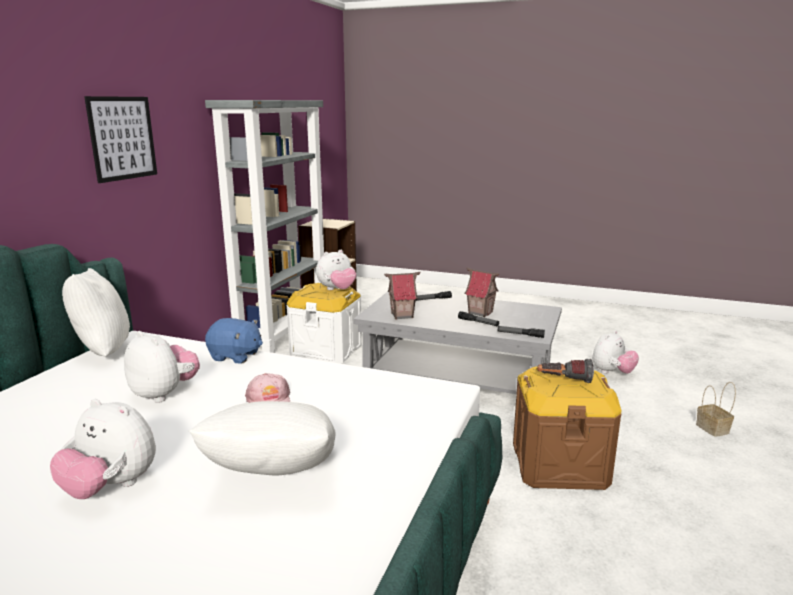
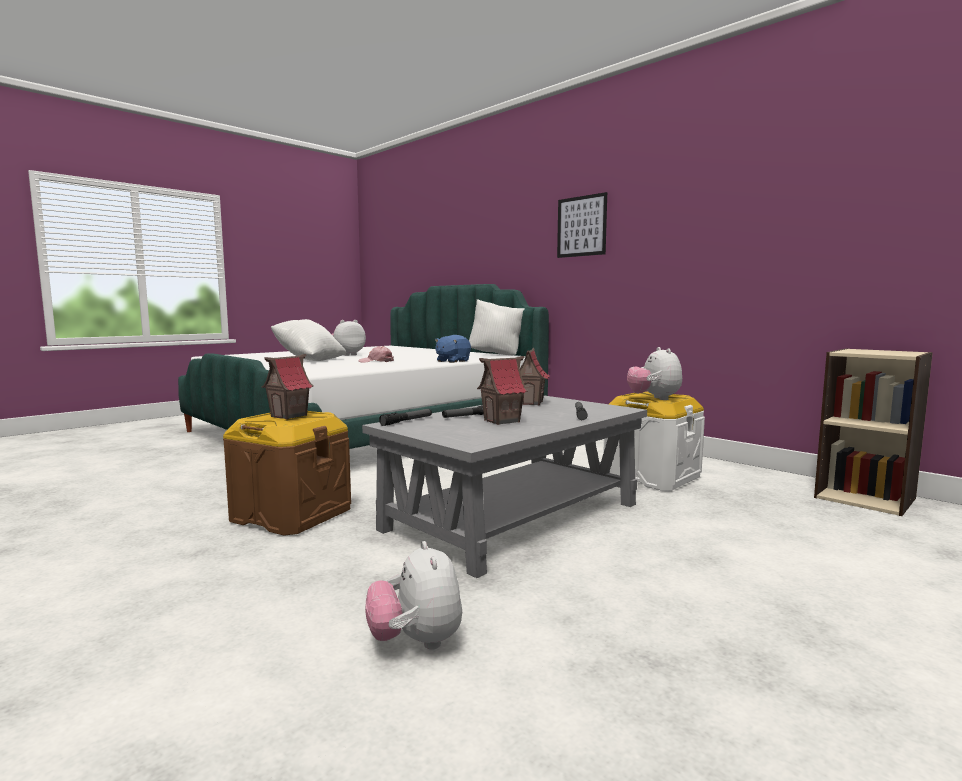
camera: 115 degrees right, 10 degrees down
plush toy [124,331,200,403] -> none
grey bookcase [205,100,324,353] -> none
flashlight [537,359,594,383] -> toy house [262,354,313,420]
basket [696,382,736,437] -> none

